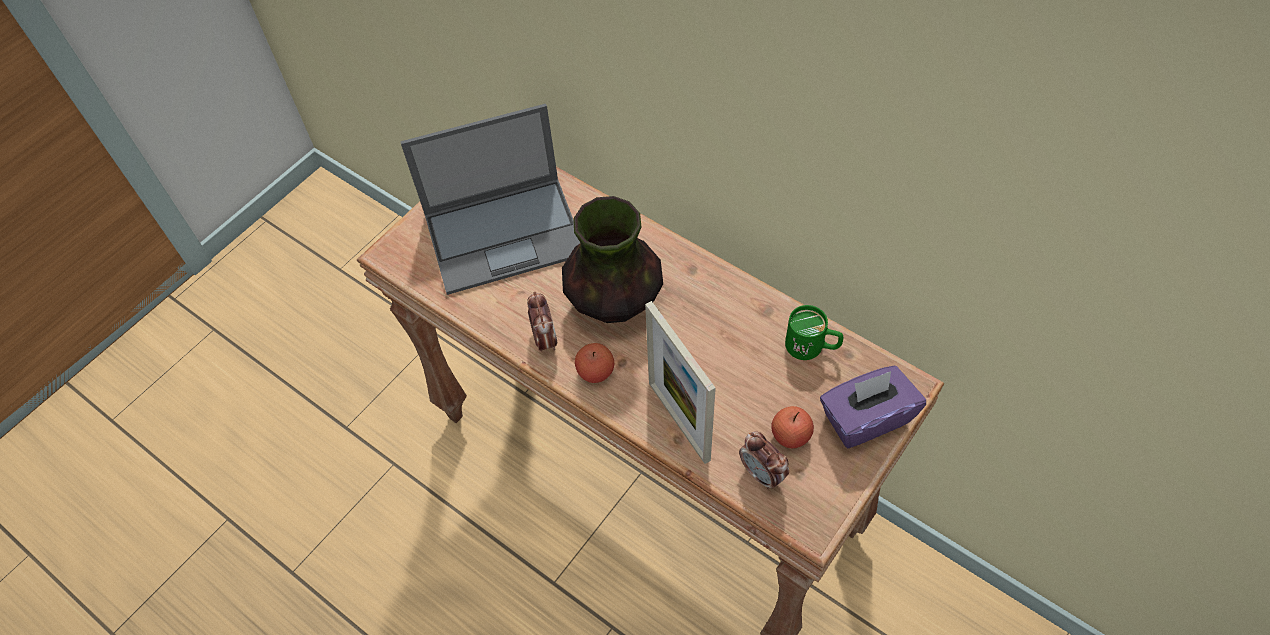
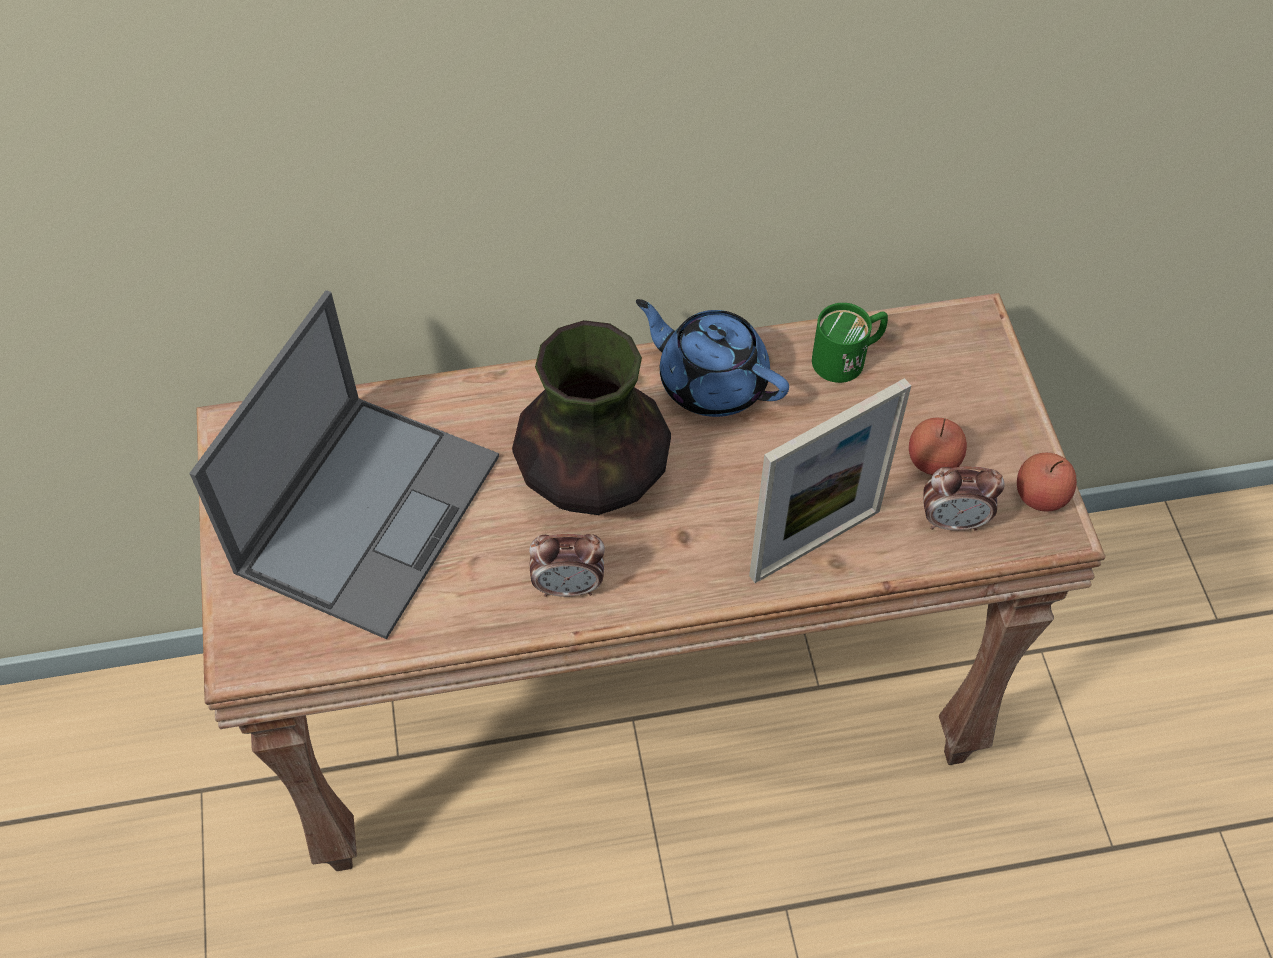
camera: 50 degrees left, 0 degrees up
alarm clock [527,292,558,352] -> alarm clock turned 150 degrees clockwise [530,534,605,597]
apple [575,343,614,383] -> apple moved to [1017,453,1077,512]
picture frame [645,301,716,464] -> picture frame turned 45 degrees counterclockwise [749,378,911,583]
purple tissue box [820,366,926,448] -> none
none -> blue teapot [636,299,789,417]

